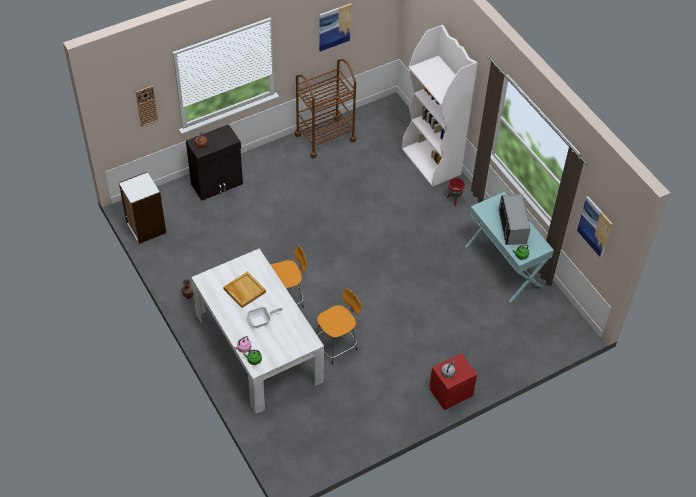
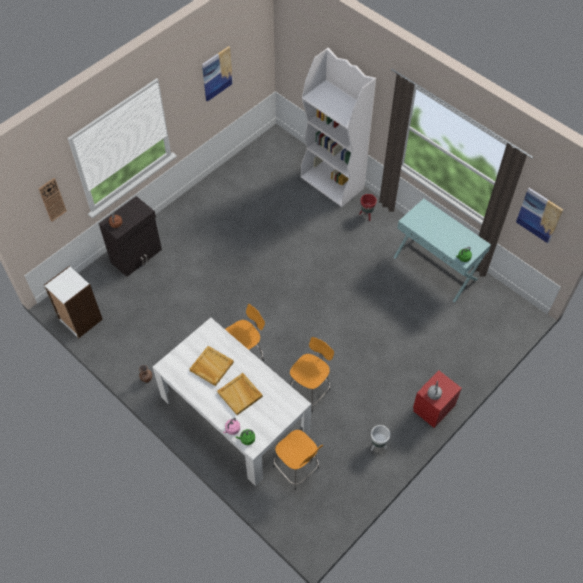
camera: 15 degrees left, 5 degrees up
frying pan [247,307,283,328] -> beige tray [217,373,263,415]
brown cart [295,59,356,158] -> none
microwave [499,194,530,245] -> none
none -> orange stool [273,430,323,490]
none -> white planter [371,425,390,451]

